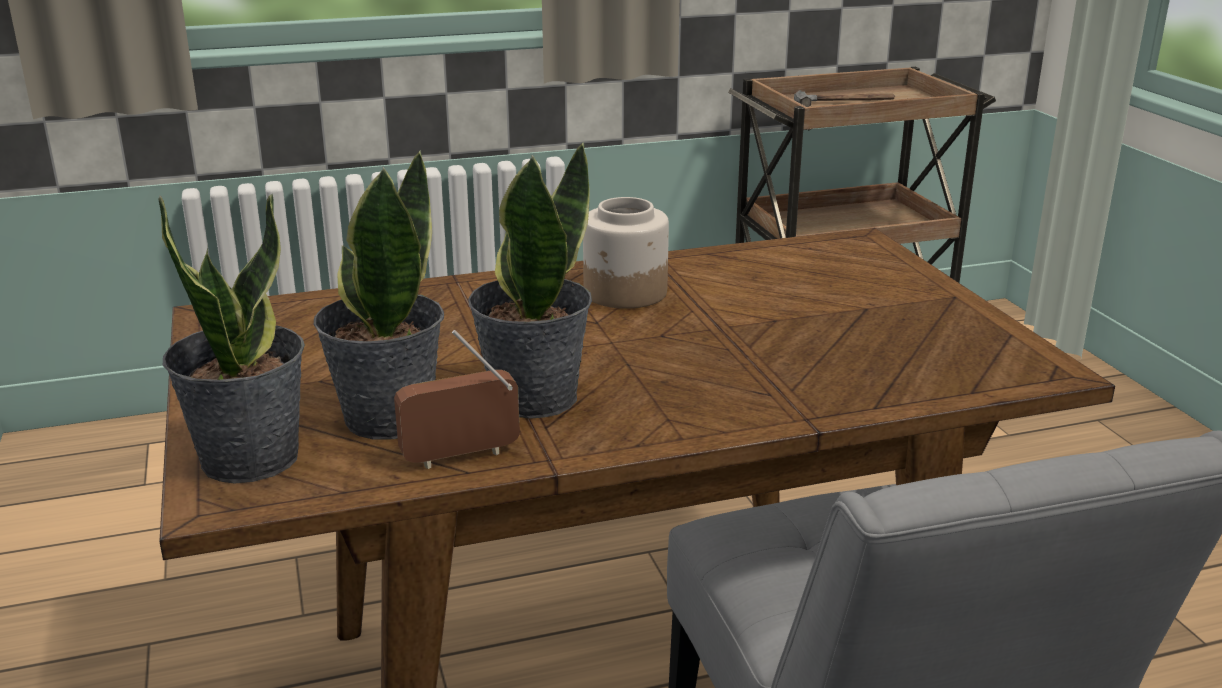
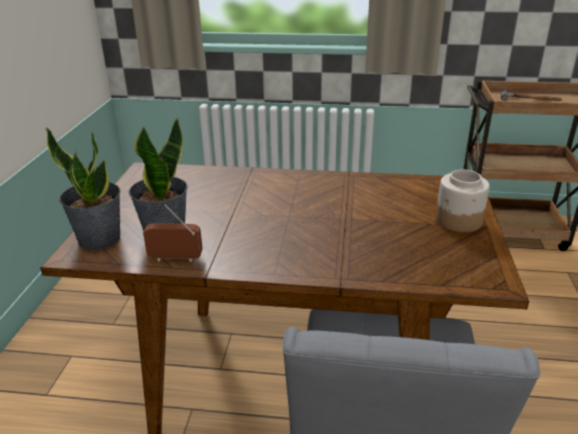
camera: 25 degrees right, 5 degrees up
potted plant [468,142,592,419] -> none
jar [583,197,669,309] -> jar moved to [436,170,490,232]

